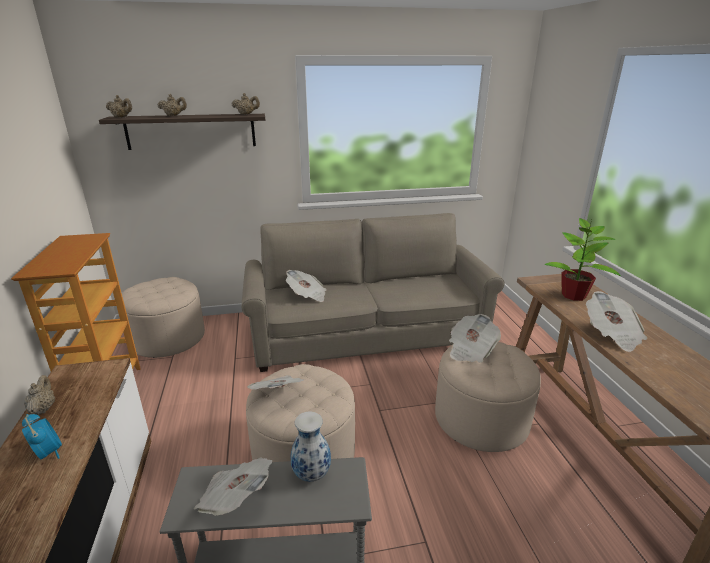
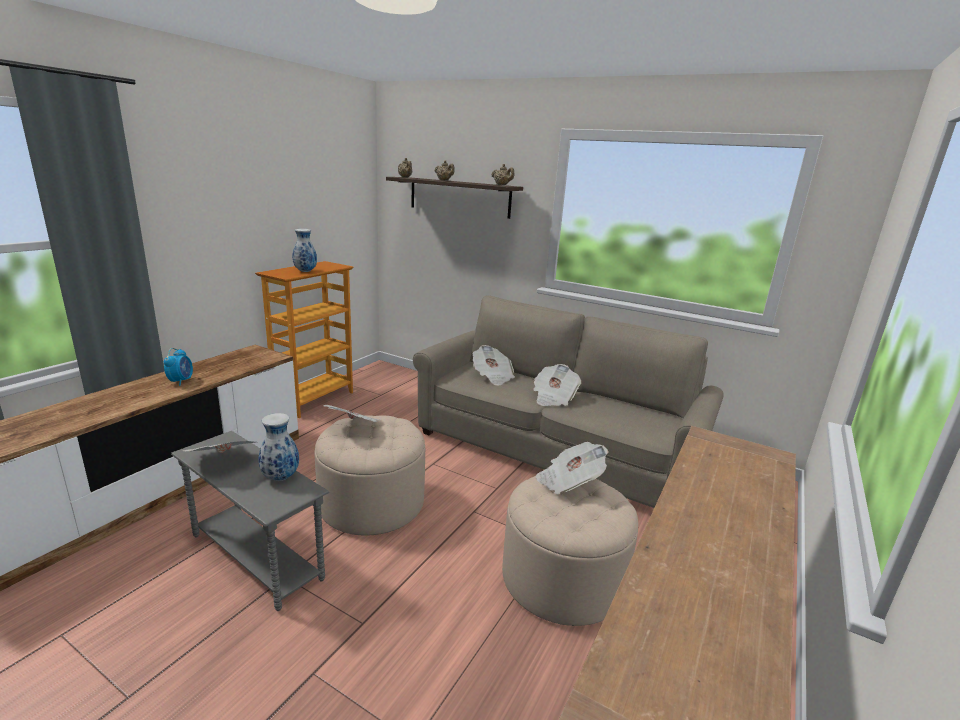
camera: 40 degrees right, 5 degrees down
beige teapot [24,375,55,415] -> none
beige ottoman [122,277,205,358] -> none
potted plant [545,218,621,301] -> none
newspaper [586,291,647,352] -> newspaper moved to [533,364,581,406]
none -> vase [292,229,317,272]

